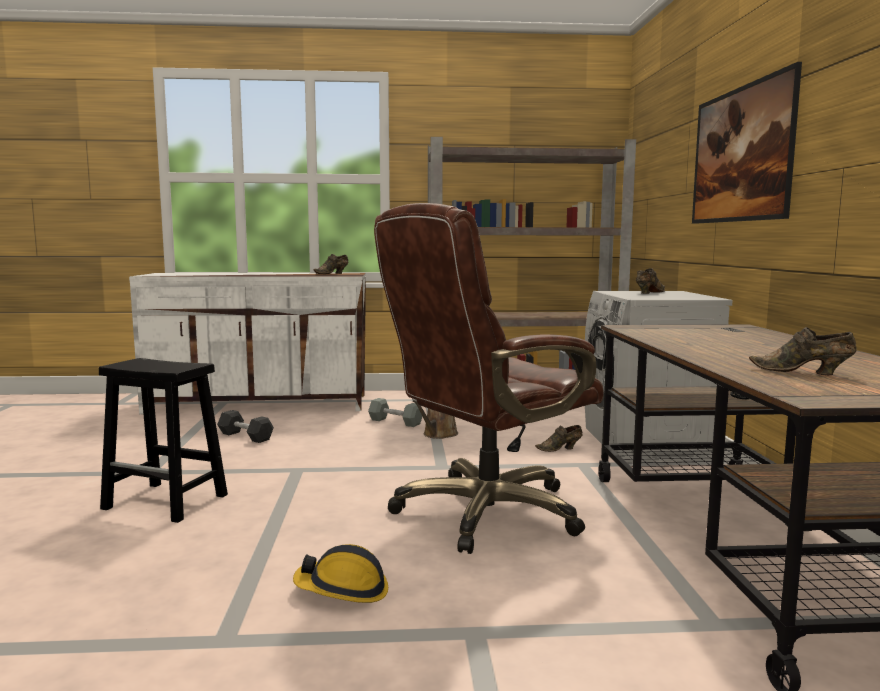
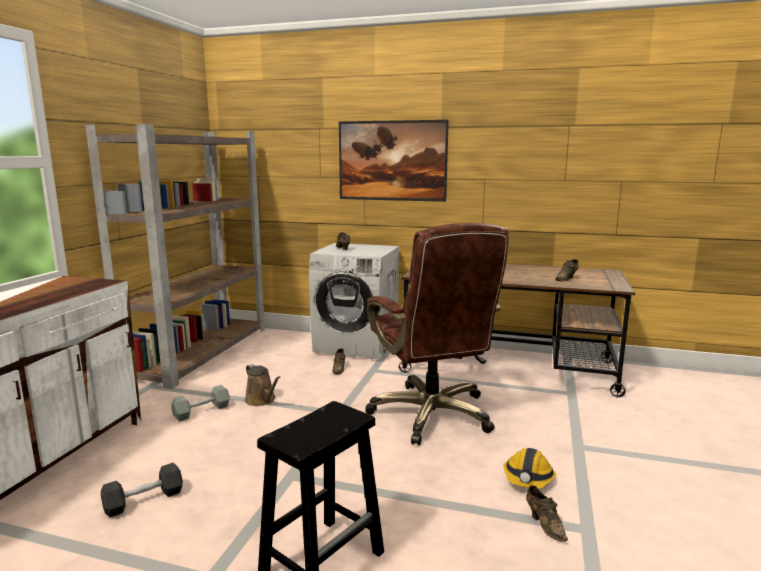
camera: 70 degrees left, 5 degrees up
brown shoe [313,254,348,274] -> brown shoe moved to [526,485,568,542]

